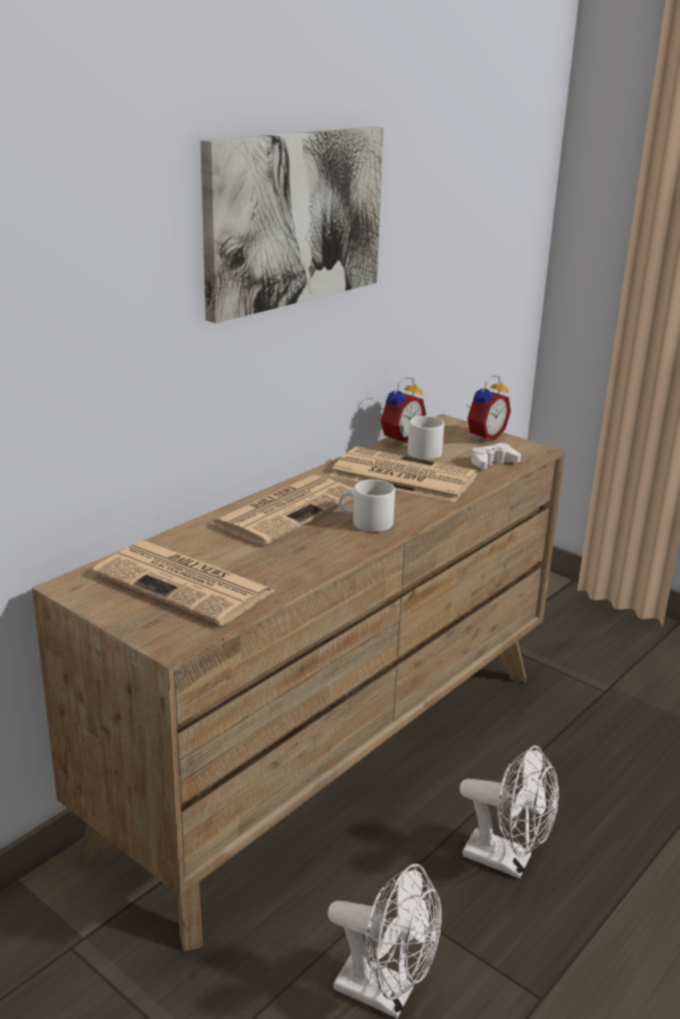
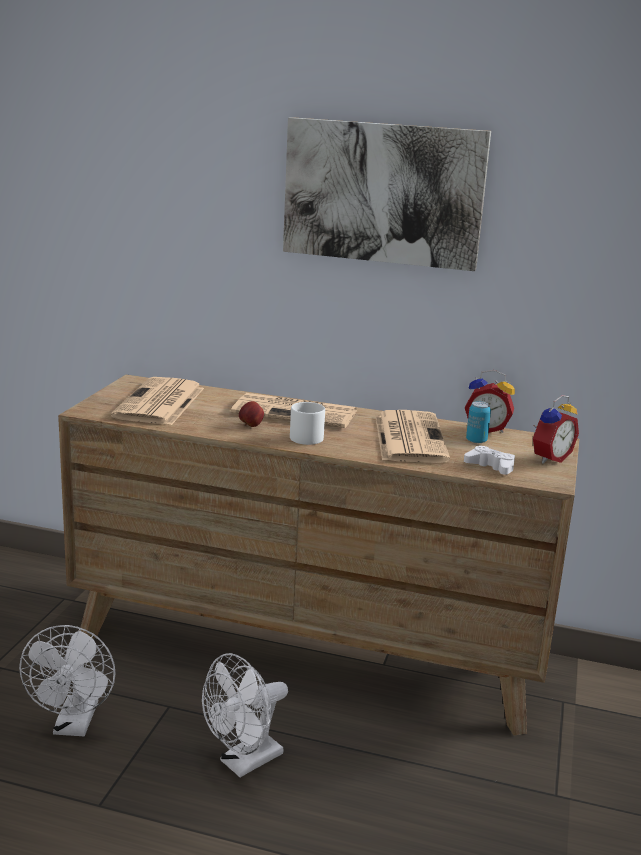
camera: 65 degrees right, 5 degrees down
white mug [408,416,444,460] -> can [466,401,491,443]
white fan [460,745,559,879] -> white fan turned 45 degrees clockwise [202,653,288,777]
alarm clock [467,375,511,442] -> alarm clock turned 60 degrees counterclockwise [533,395,579,464]
none -> apple [239,401,264,427]

